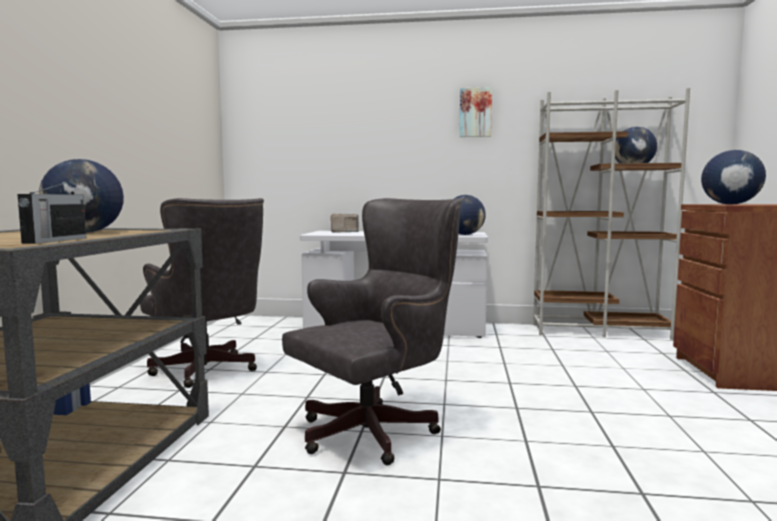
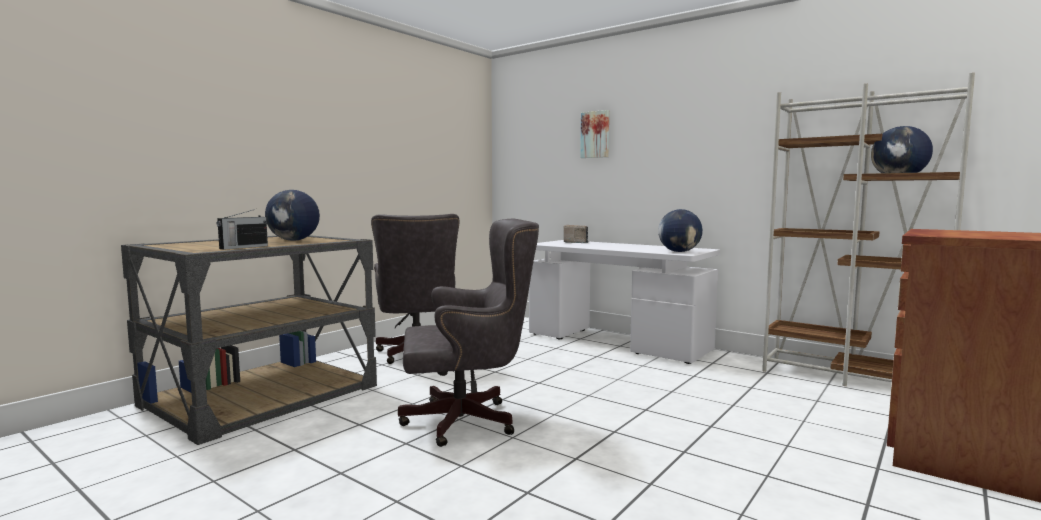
camera: 30 degrees right, 0 degrees up
picture [459,87,492,137] -> picture moved to [580,110,609,158]
globe [701,150,766,205] -> none

